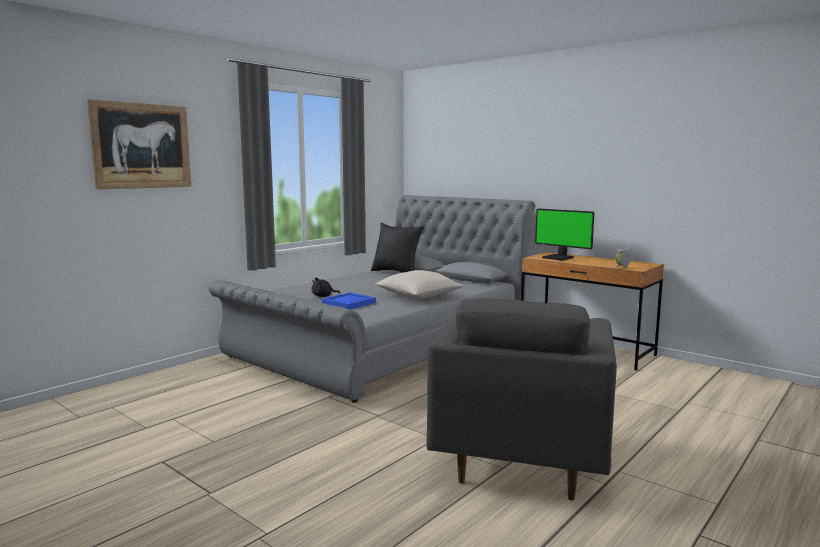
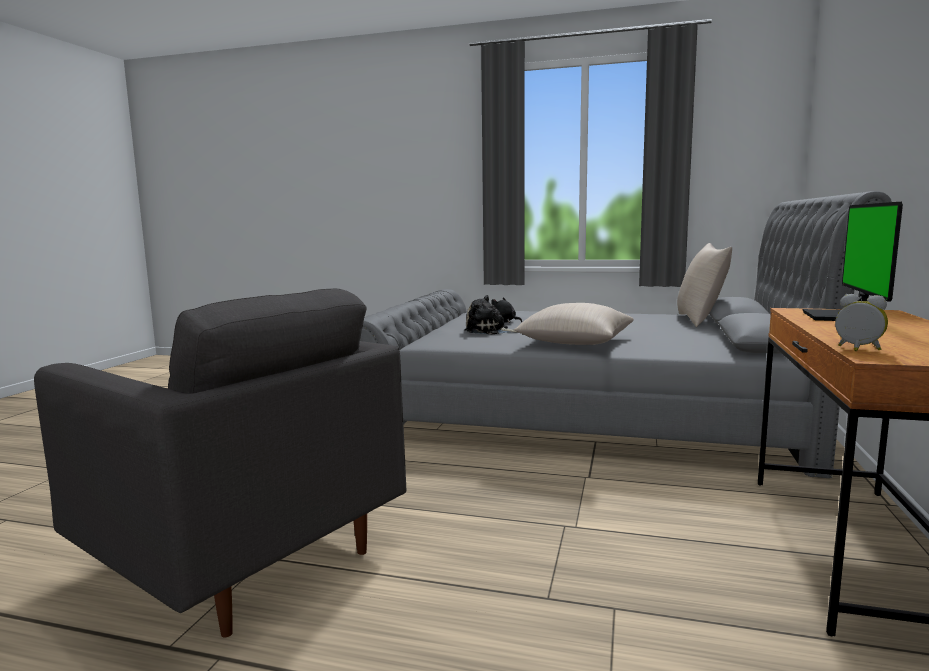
camera: 65 degrees right, 0 degrees up
picture [87,99,191,190] -> none
blue tray [322,292,376,309] -> plush toy [464,295,518,334]
black pillow [371,223,424,273] -> beige pillow [677,243,732,327]
grey armchair [427,299,617,501] -> grey armchair turned 135 degrees counterclockwise [34,289,406,637]

